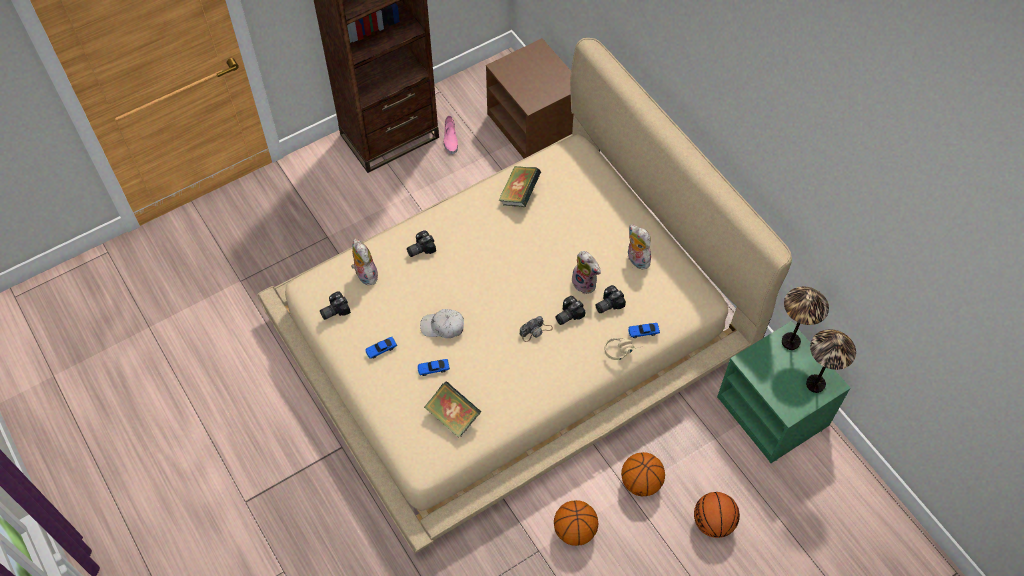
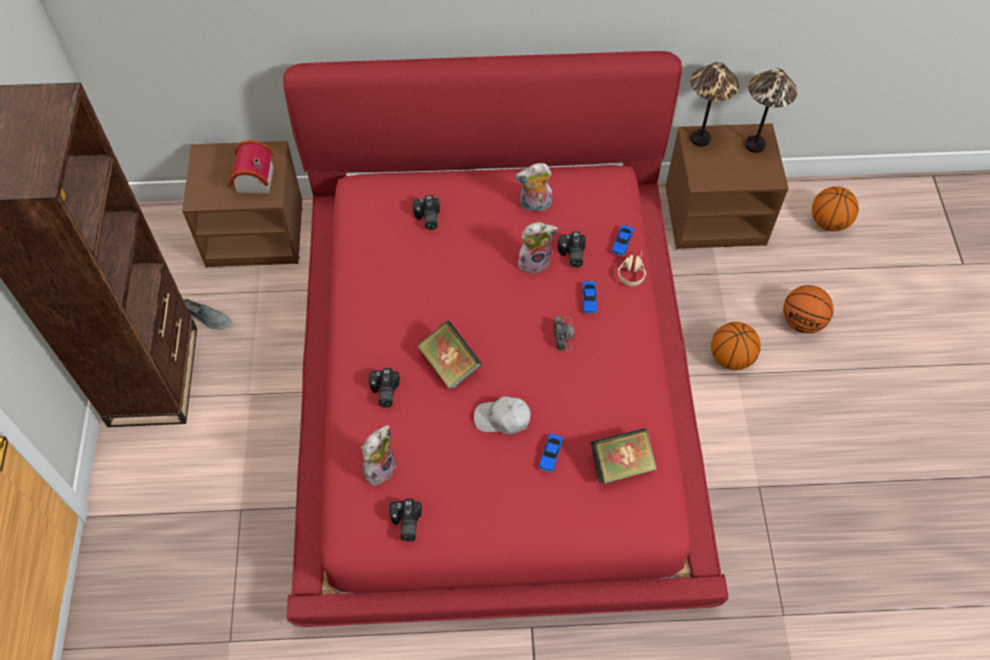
camera: 60 degrees left, 0 degrees up
beige bed [257,38,792,554] -> red bed [283,51,728,627]
plush toy [351,238,378,285] -> plush toy turned 120 degrees clockwise [361,425,396,485]
toy car [365,337,397,359] -> toy car moved to [582,281,597,314]
white cap [420,309,464,338] -> white cap turned 60 degrees clockwise [474,397,531,434]
pink shoe [443,116,458,154] -> grey shoe [184,299,232,330]
book [498,166,541,207] -> book moved to [417,321,482,389]
basketball [554,500,598,546] -> basketball moved to [812,186,859,232]
camera [555,296,585,325] -> camera moved to [413,195,440,230]
green nightstand [717,321,851,463] -> brown nightstand [666,123,789,249]
none -> toy house [228,140,274,194]

